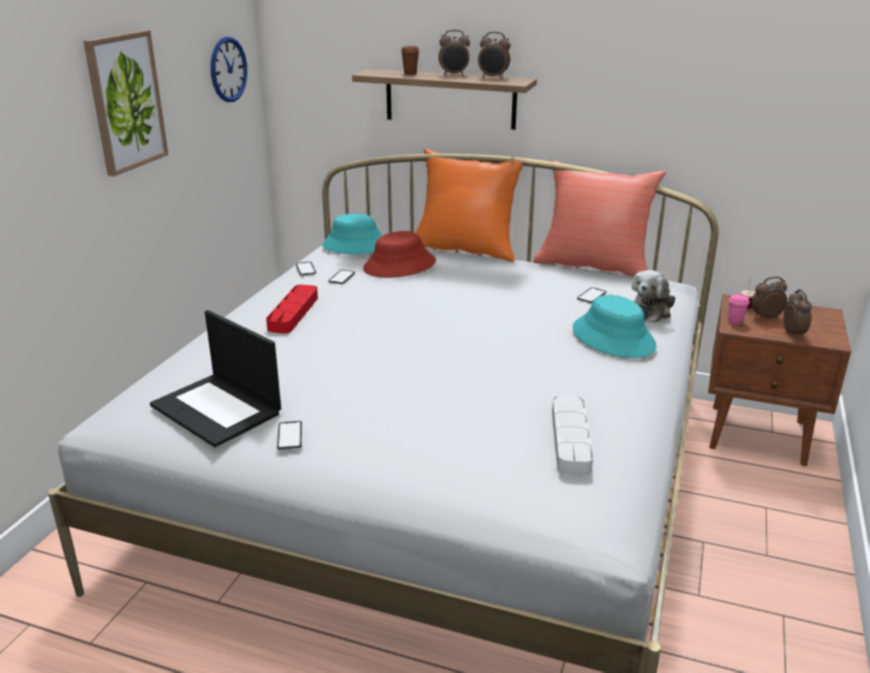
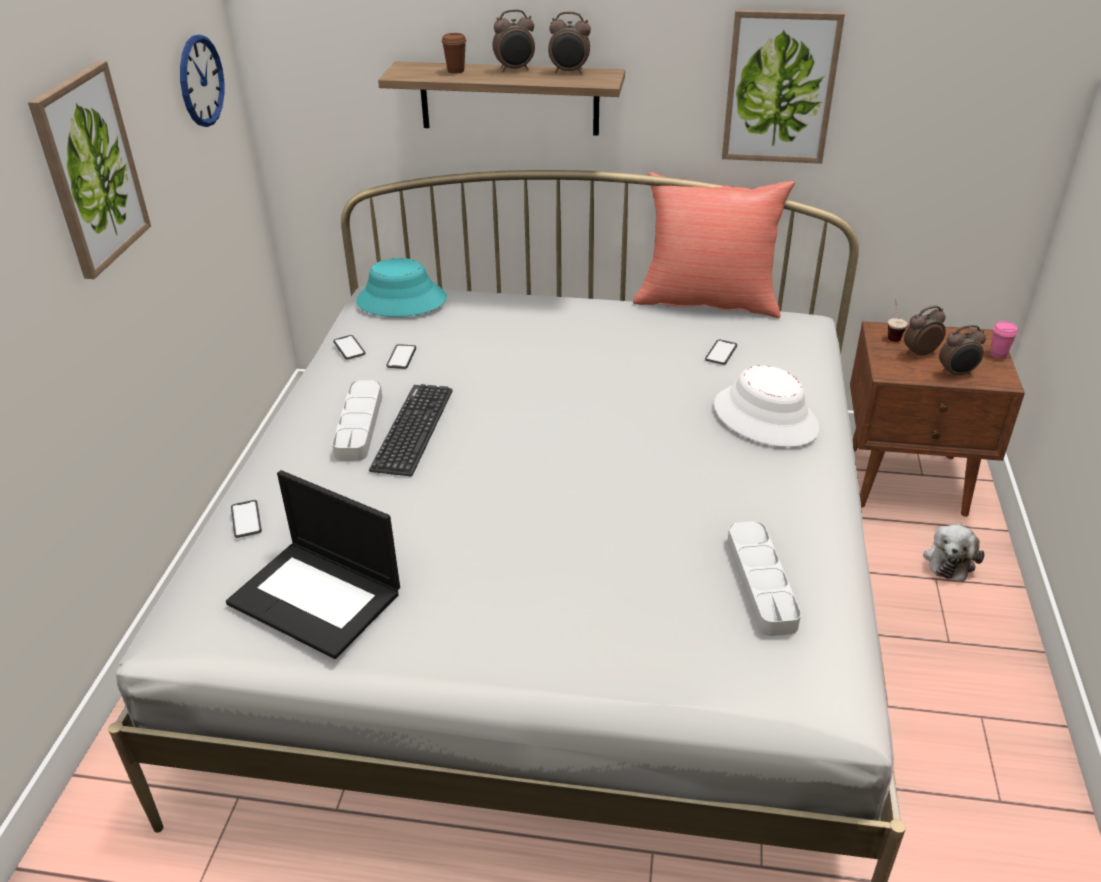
camera: 10 degrees left, 10 degrees up
red tray [266,284,318,333] -> grey tray [332,381,382,461]
phone [277,421,302,449] -> phone moved to [231,500,262,538]
red hat [363,231,436,278] -> none
orange pillow [416,148,526,262] -> none
turquoise hat [573,295,657,358] -> white hat [714,365,819,447]
plush toy [632,270,675,323] -> plush toy moved to [923,523,985,582]
pink cup [728,294,750,325] -> pink cup moved to [990,321,1018,358]
alarm clock [783,289,812,339] -> alarm clock turned 90 degrees clockwise [939,325,986,378]
none -> keyboard [369,384,453,476]
none -> picture [722,9,845,164]

